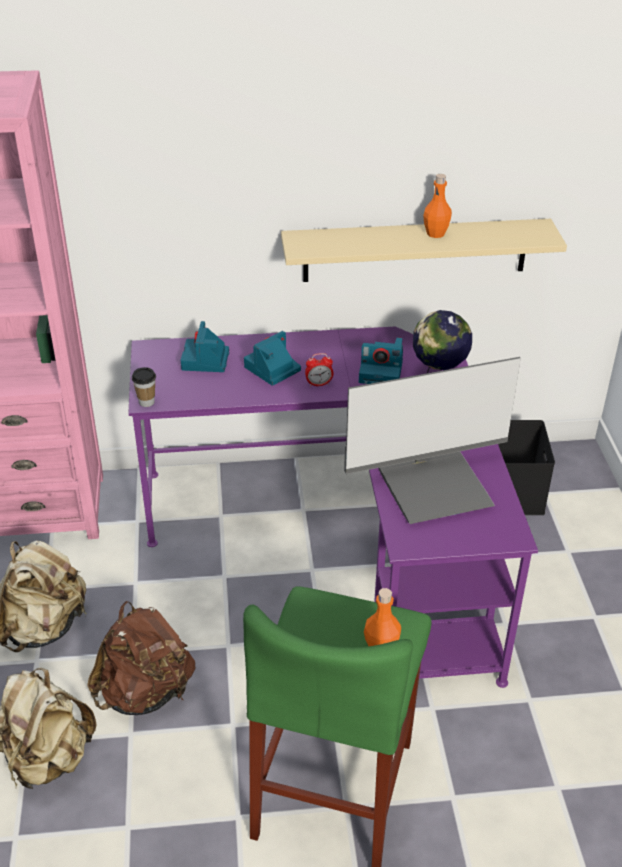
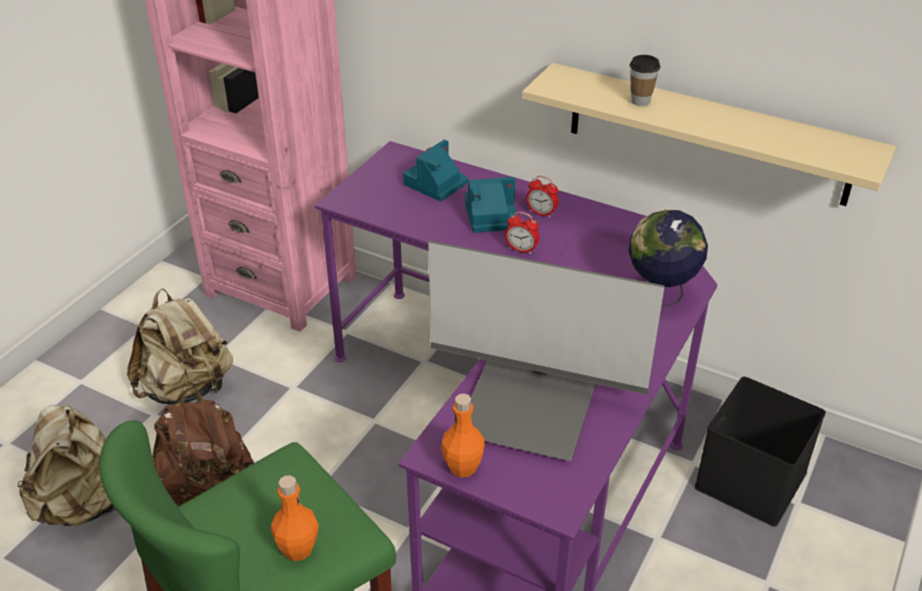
camera: 35 degrees right, 0 degrees up
cup [132,367,156,407] -> cup moved to [630,55,660,106]
camera [359,337,403,384] -> none
orange bottle [423,174,452,238] -> orange bottle moved to [441,394,485,478]
none -> alarm clock [526,176,559,218]

